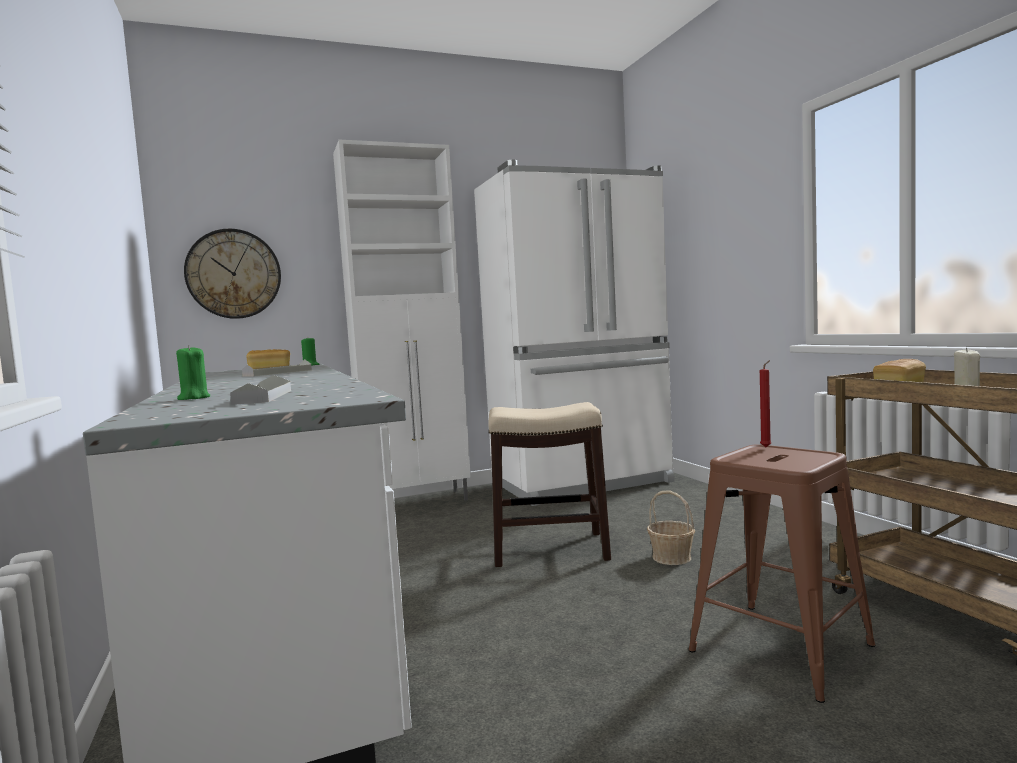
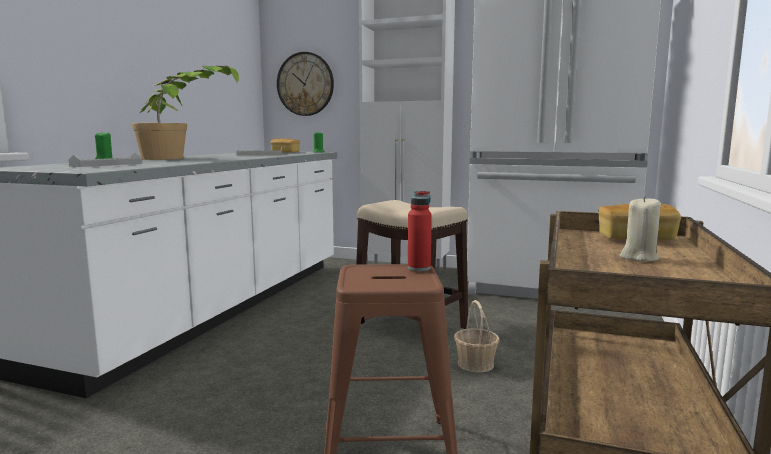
camera: 40 degrees right, 5 degrees up
red candle [760,360,771,447] -> red bottle [408,191,432,271]
none -> potted plant [132,66,239,160]

